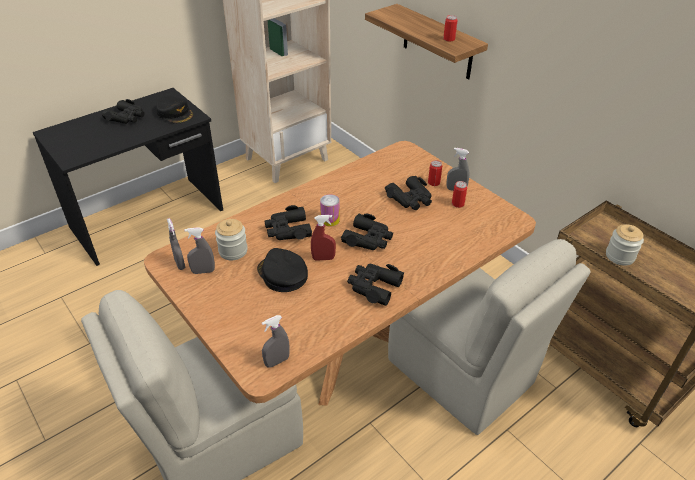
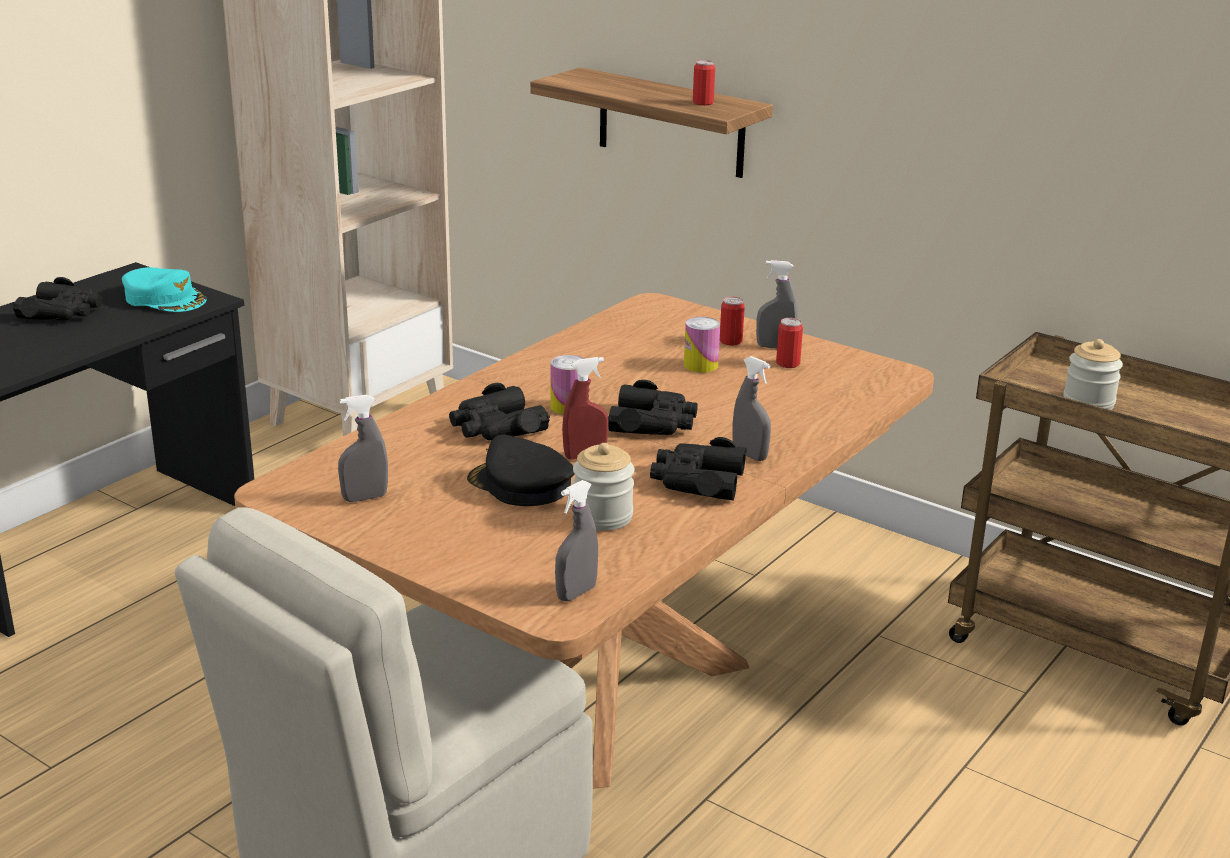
camera: 15 degrees left, 15 degrees down
black cap [156,96,194,124] -> turquoise cap [122,267,206,312]
grey spray bottle [167,218,185,270] -> grey spray bottle moved to [732,356,771,461]
jar [215,219,248,260] -> jar moved to [573,443,634,531]
black binoculars [385,176,432,210] -> can [684,317,720,373]
beige chair [388,239,591,435] -> none

